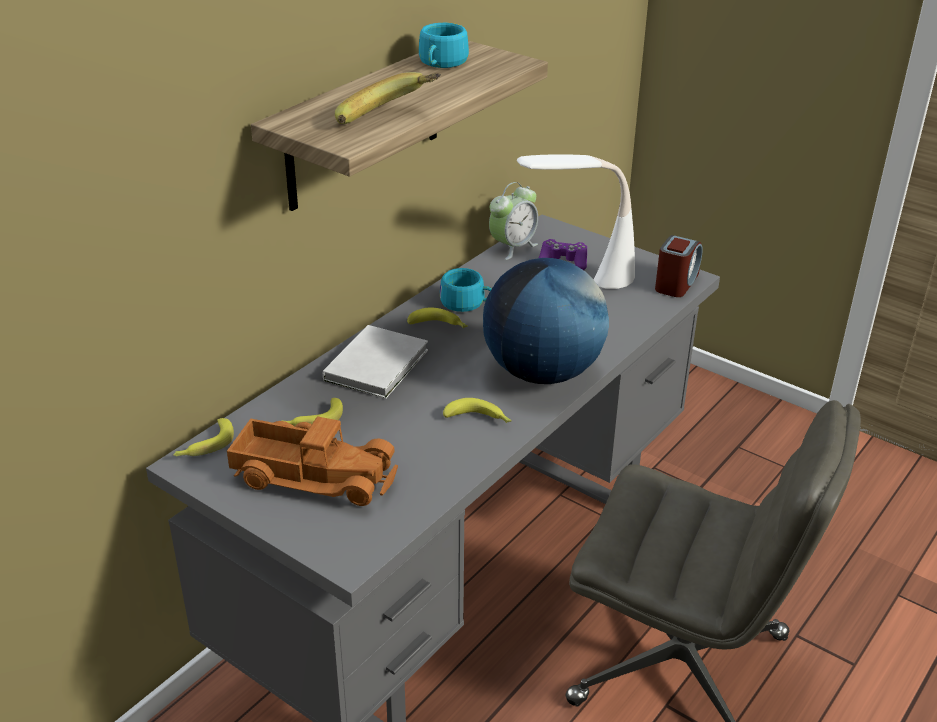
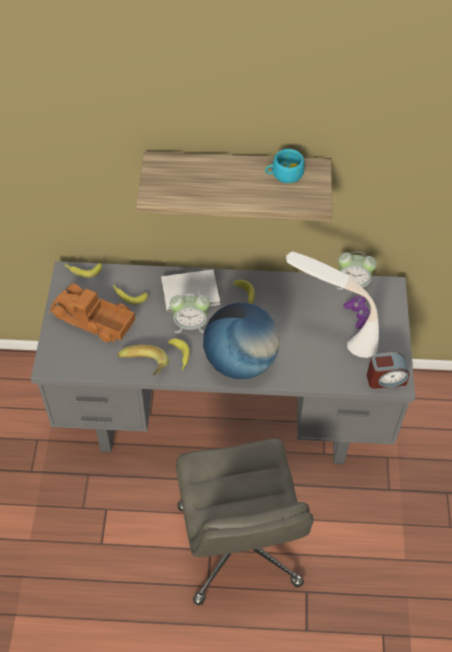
camera: 55 degrees right, 20 degrees up
toy truck [227,416,398,506] -> toy truck turned 135 degrees clockwise [49,283,135,342]
banana [335,72,441,124] -> banana moved to [117,345,169,376]
turquoise cup [440,268,492,312] -> none
none -> alarm clock [170,293,210,333]

